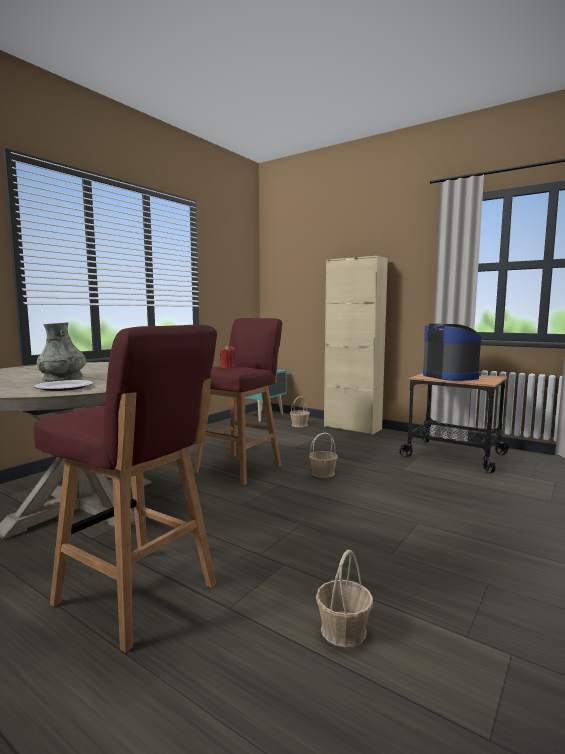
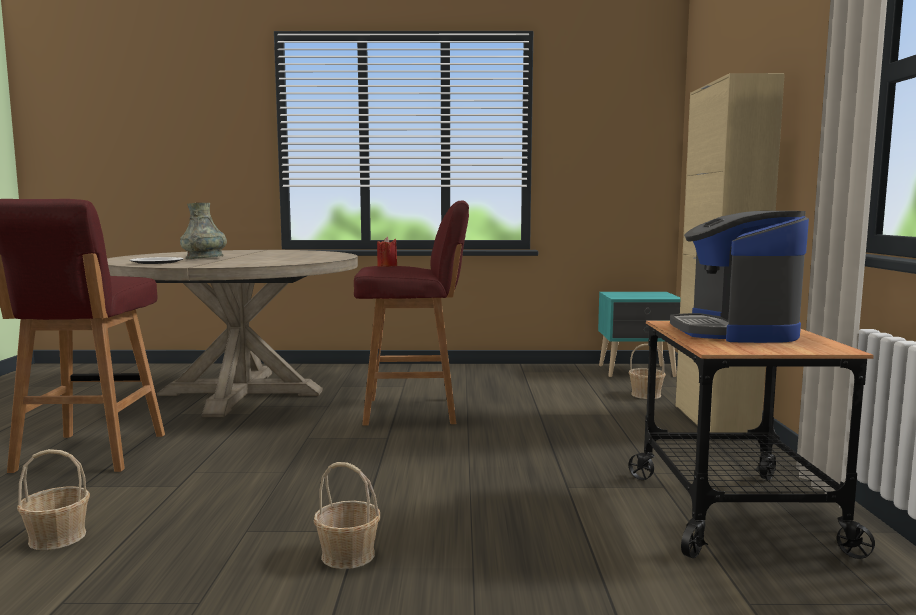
camera: 55 degrees right, 0 degrees up
basket [309,433,338,478] -> basket moved to [314,462,380,569]
coffee machine [423,323,482,381] -> coffee machine turned 150 degrees clockwise [670,211,809,343]

